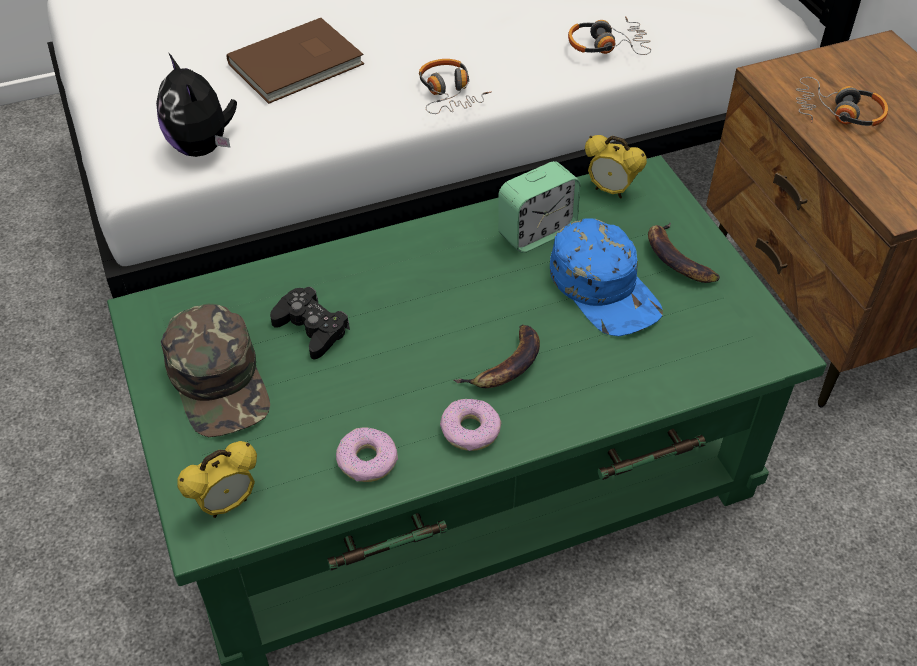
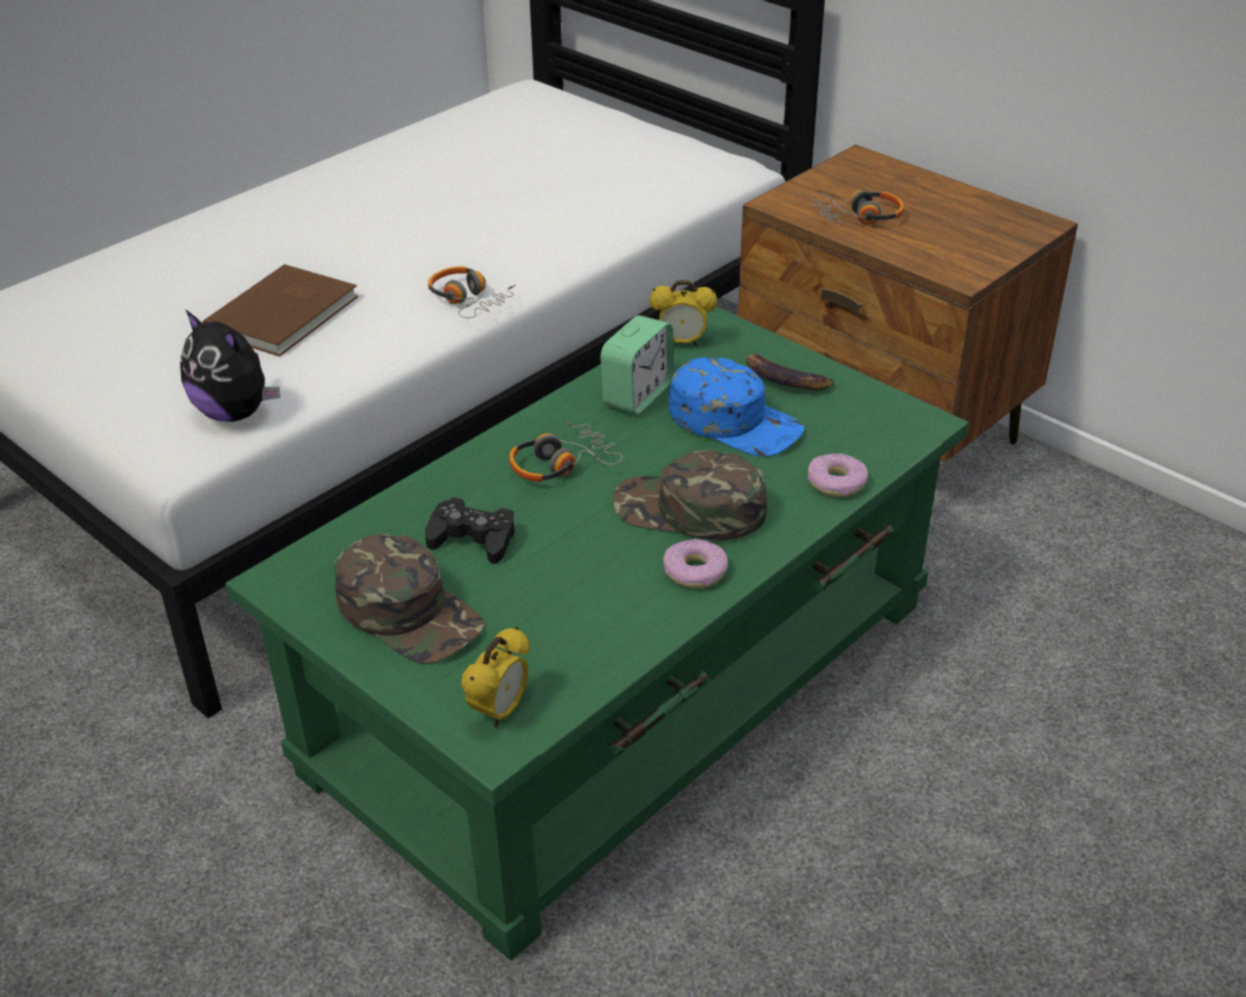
camera: 25 degrees left, 10 degrees down
donut [336,428,398,482] -> donut moved to [808,453,868,497]
banana [454,324,540,388] -> green cap [613,450,767,541]
headphones [568,16,651,55] -> headphones moved to [509,420,623,482]

